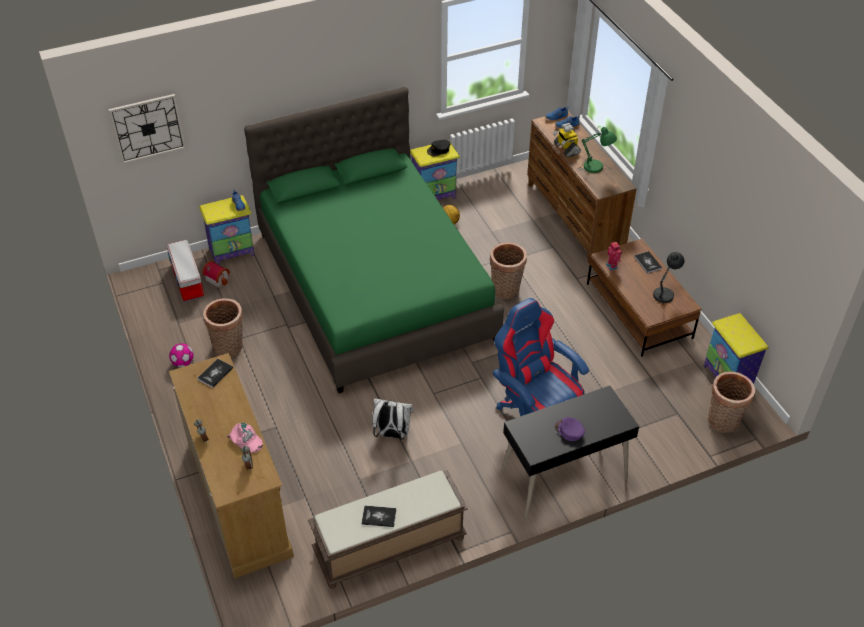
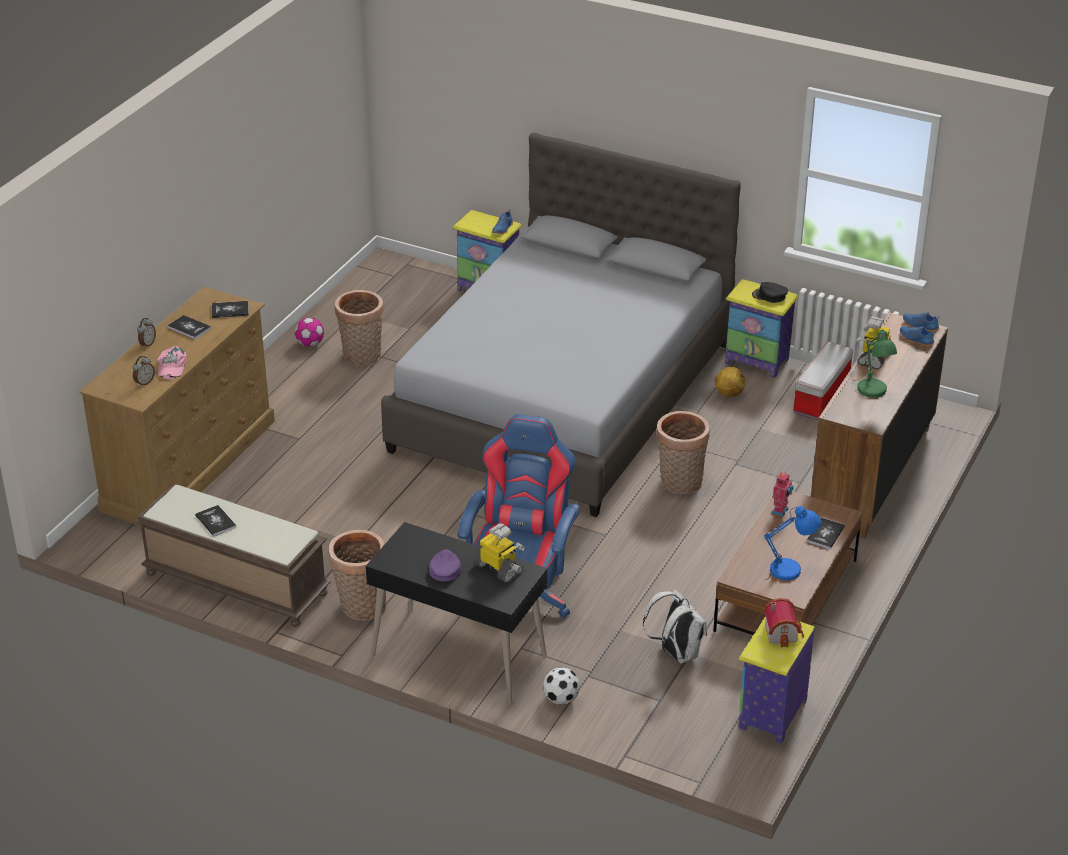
camera: 50 degrees right, 10 degrees down
wall clock [108,94,186,164] -> none
storage box [167,240,204,302] -> storage box moved to [793,342,853,420]
toy house [202,261,230,287] -> toy house moved to [763,598,804,648]
green bed [244,87,504,393] -> grey bed [381,133,741,517]
white backpack [372,399,413,440] -> white backpack moved to [643,589,707,664]
grey table lamp [653,252,685,304] -> blue table lamp [764,506,821,580]
basket [707,371,755,433] -> basket moved to [329,530,386,620]
none -> book [167,315,211,340]
none -> toy robot [473,523,525,583]
none -> football [543,667,580,705]

